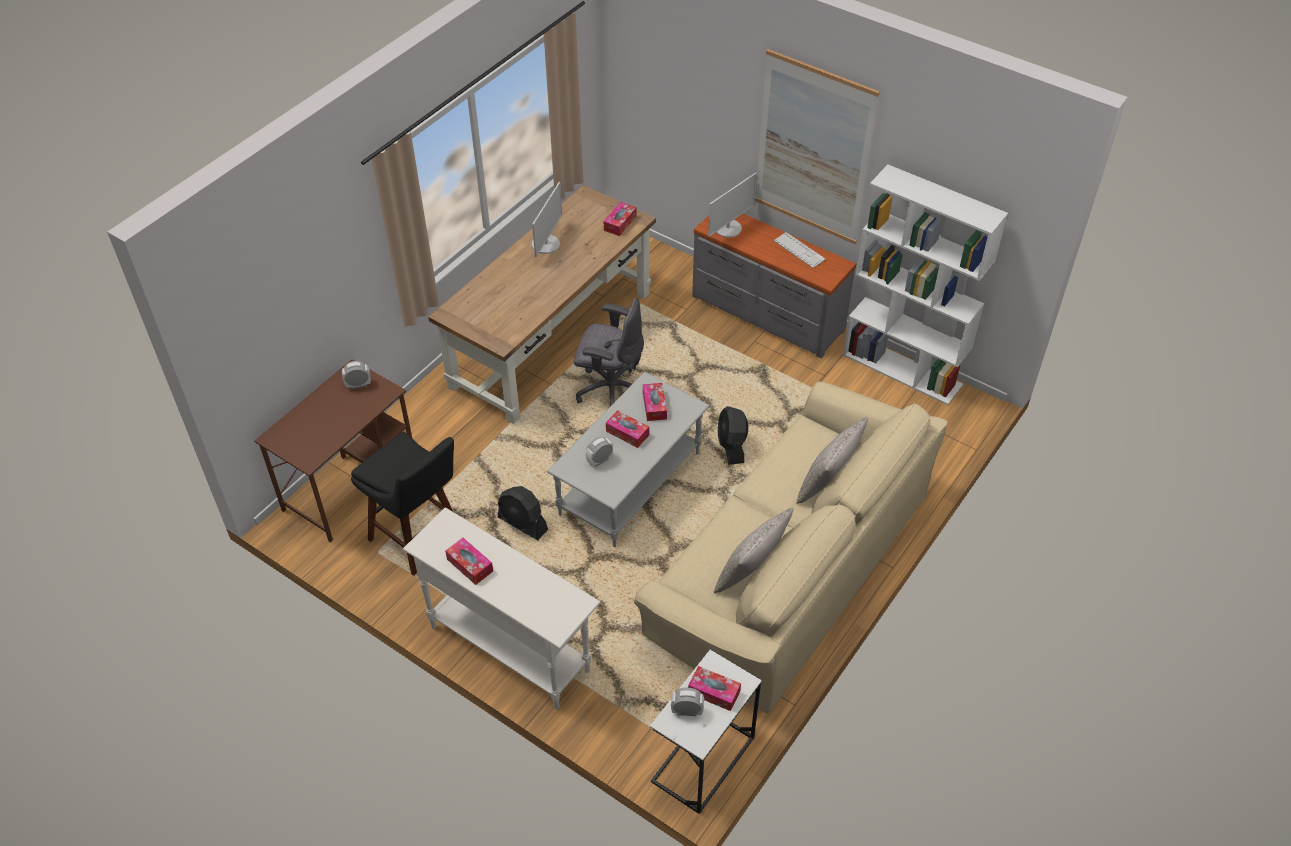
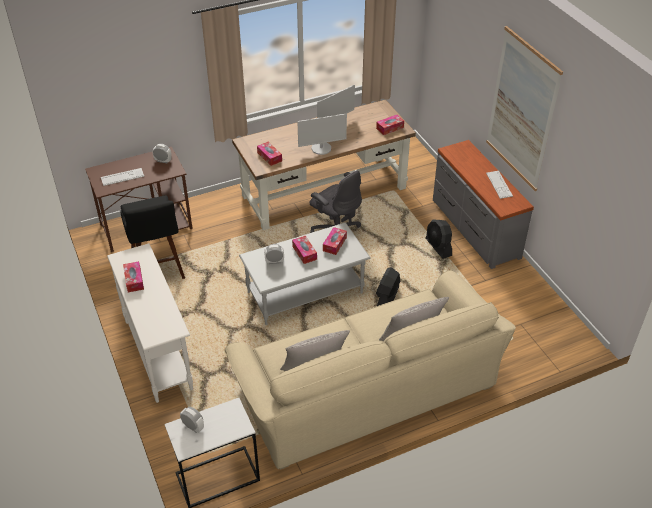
camera: 30 degrees right, 5 degrees down
black fan [498,486,548,540] -> black fan moved to [426,220,452,259]
tissue box [688,666,741,711] -> tissue box moved to [257,142,282,166]
monitor [708,172,757,238] -> monitor moved to [297,113,347,155]
white bookcase [843,165,1008,405] -> none
none -> keyboard [101,168,144,186]

